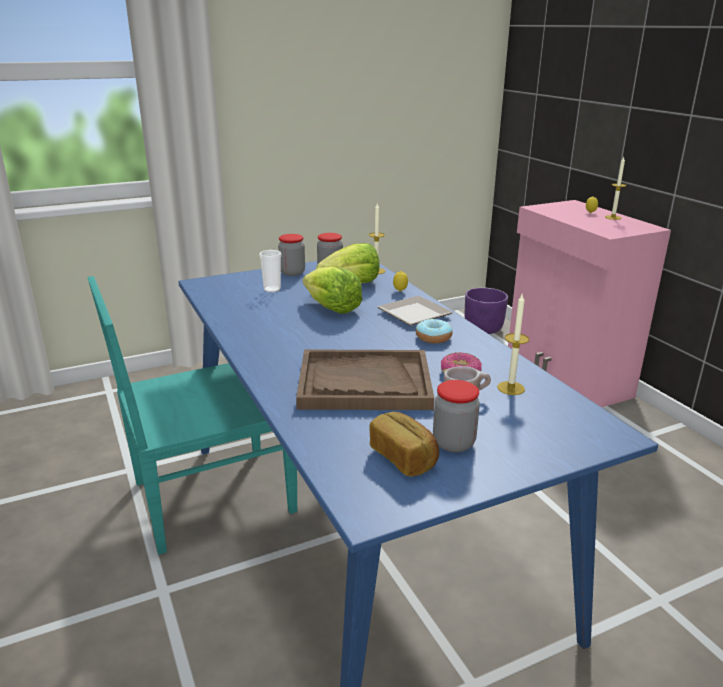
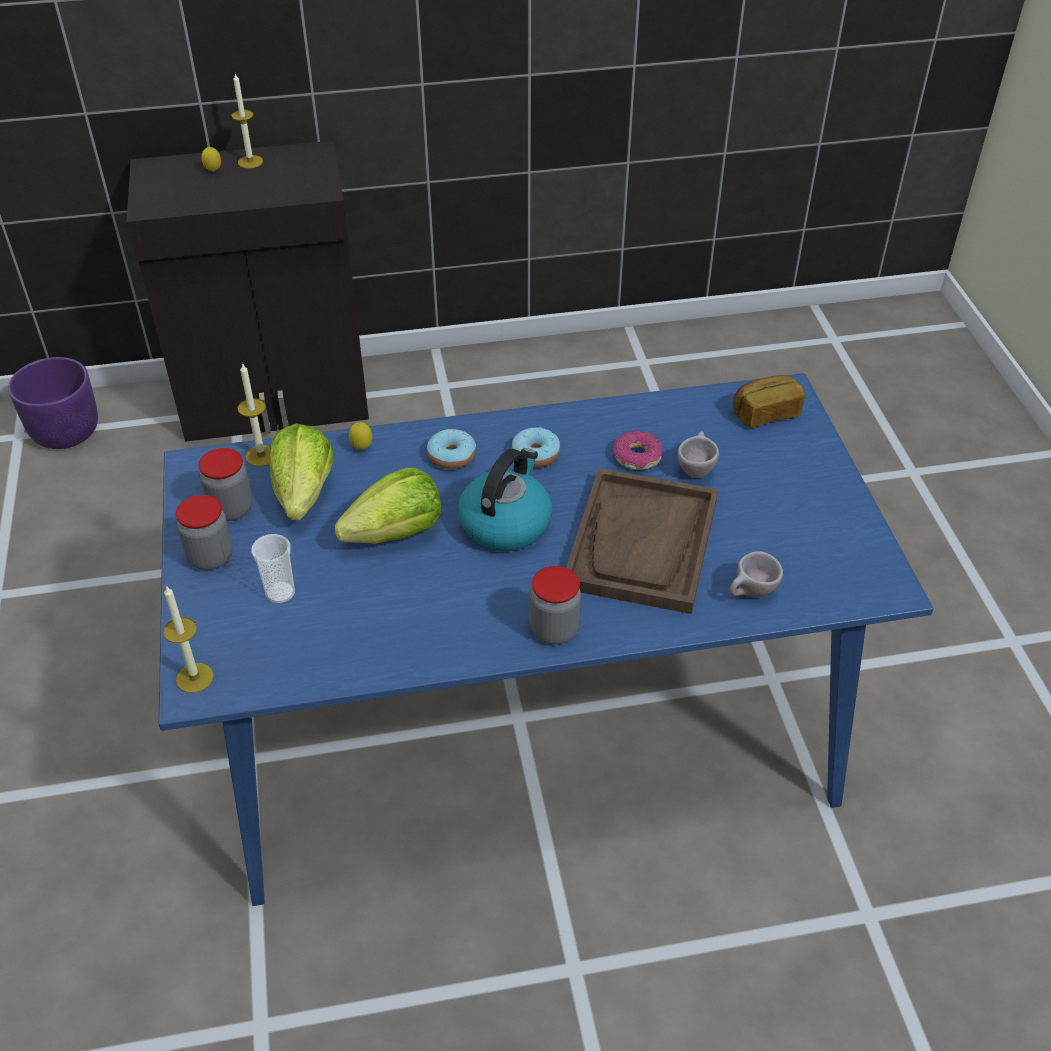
camera: 75 degrees left, 20 degrees up
turquoise chair [88,276,297,555] -> none
bread [369,412,439,476] -> bread moved to [733,375,805,428]
plate [377,296,453,325] -> donut [427,429,476,469]
jar [433,380,480,452] -> jar moved to [530,566,581,644]
candle [497,294,529,395] -> candle moved to [163,585,214,693]
pink cabinet [508,200,671,407] -> black cabinet [127,141,369,442]
none -> kettle [458,448,552,551]
none -> beige cup [730,551,783,598]

